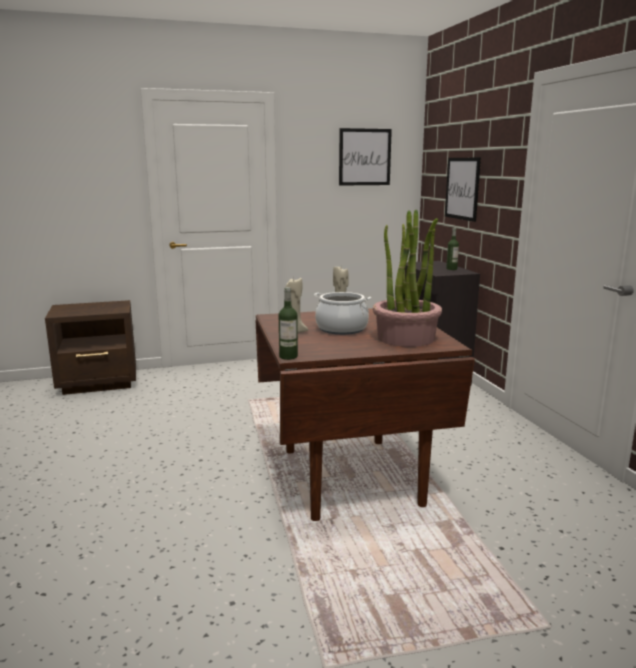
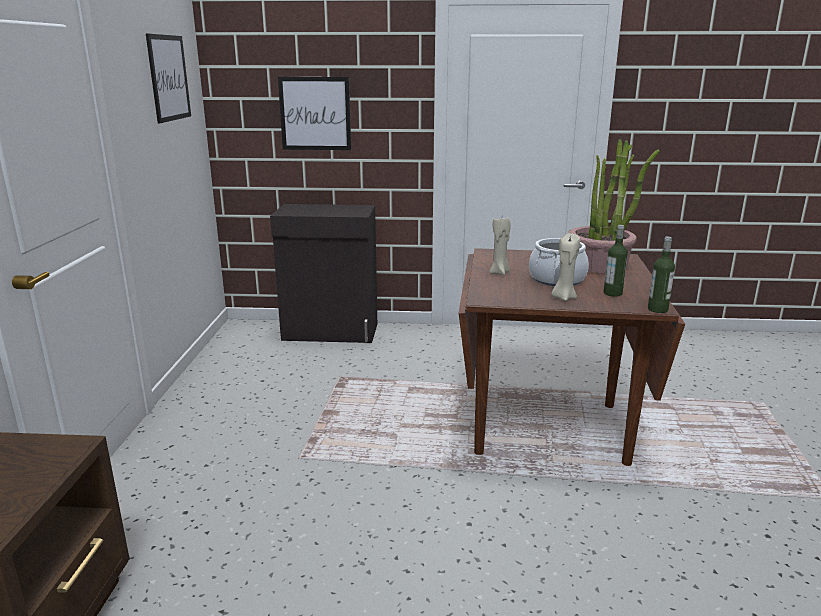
camera: 70 degrees left, 5 degrees up
bottle [446,228,459,270] -> bottle moved to [604,225,628,297]

